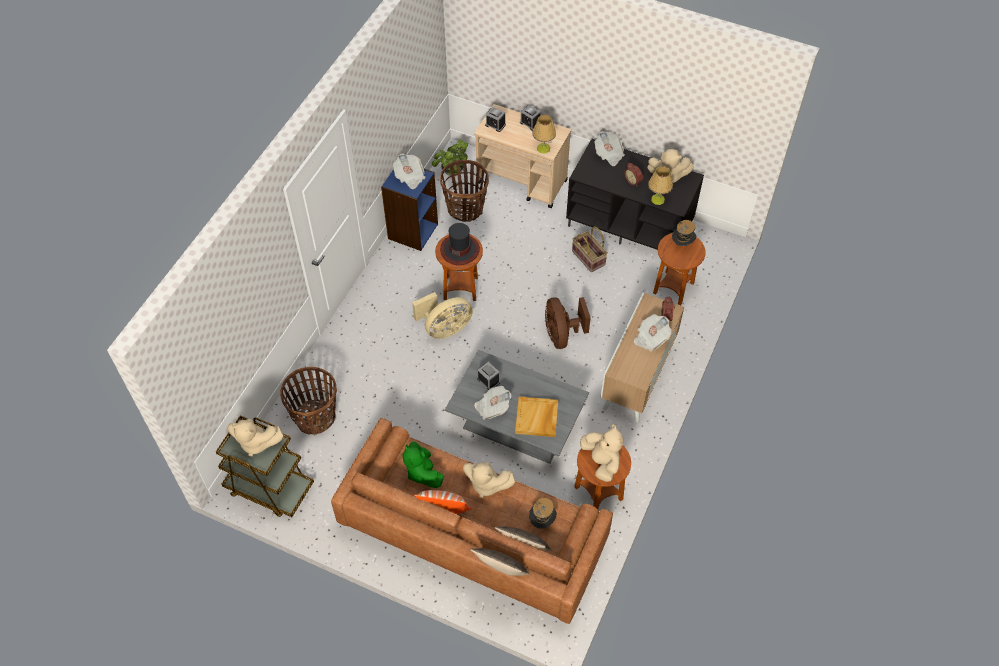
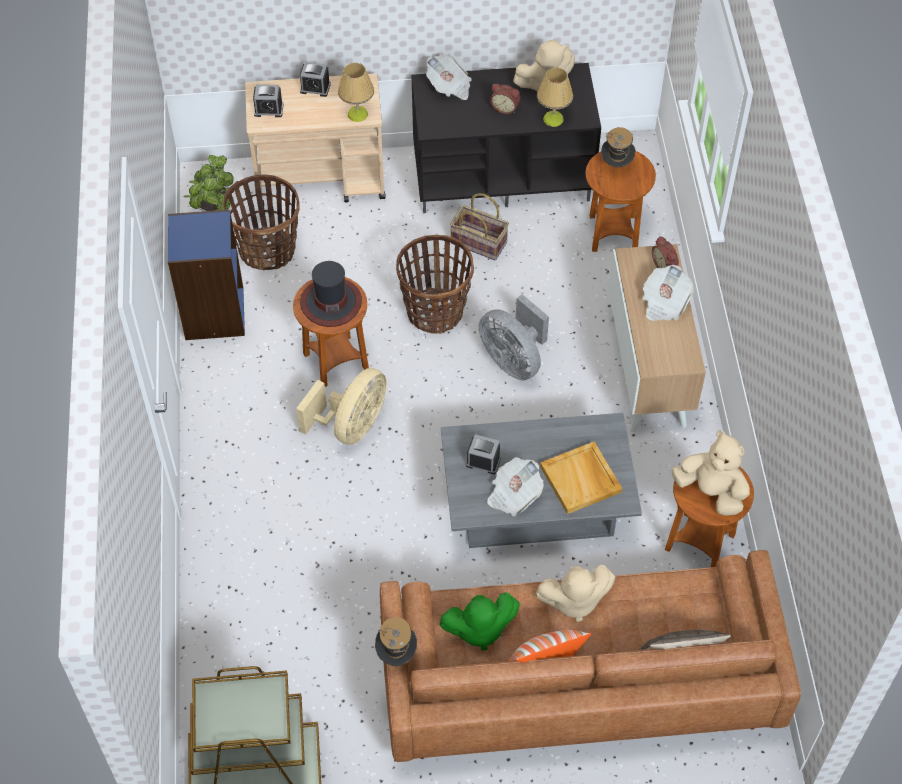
camera: 30 degrees left, 0 degrees up
beige plush toy [227,419,284,457] -> none
basket [280,367,337,435] -> basket moved to [396,235,474,334]
newspaper [393,153,426,189] -> none
green plush toy [402,441,444,488] -> green plush toy turned 45 degrees counterclockwise [440,592,520,651]
pillow [470,548,529,576] -> none
hat [529,498,557,528] -> hat moved to [375,617,417,666]
brown fan [545,297,591,349] -> grey fan [479,294,549,380]

